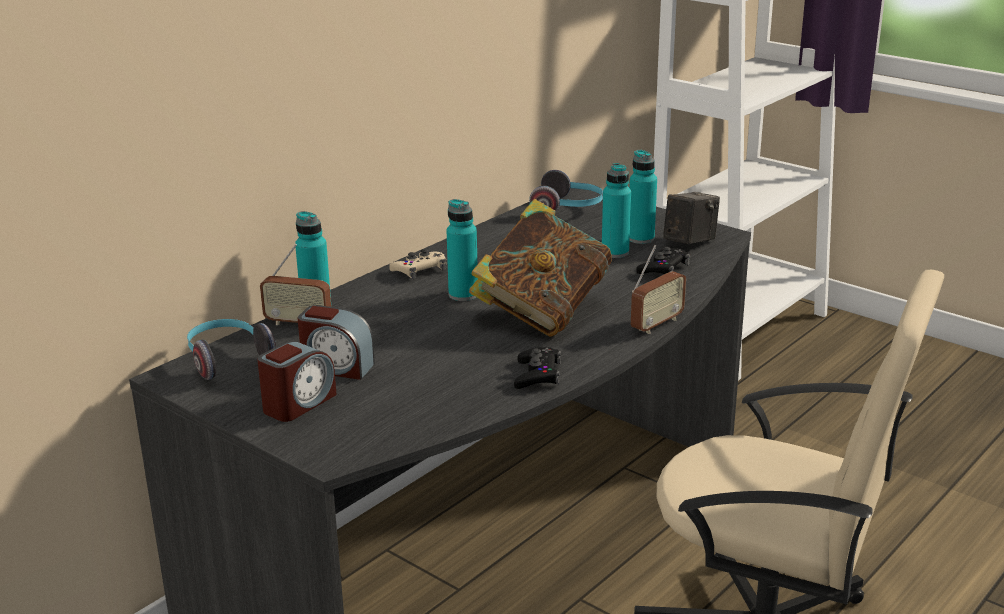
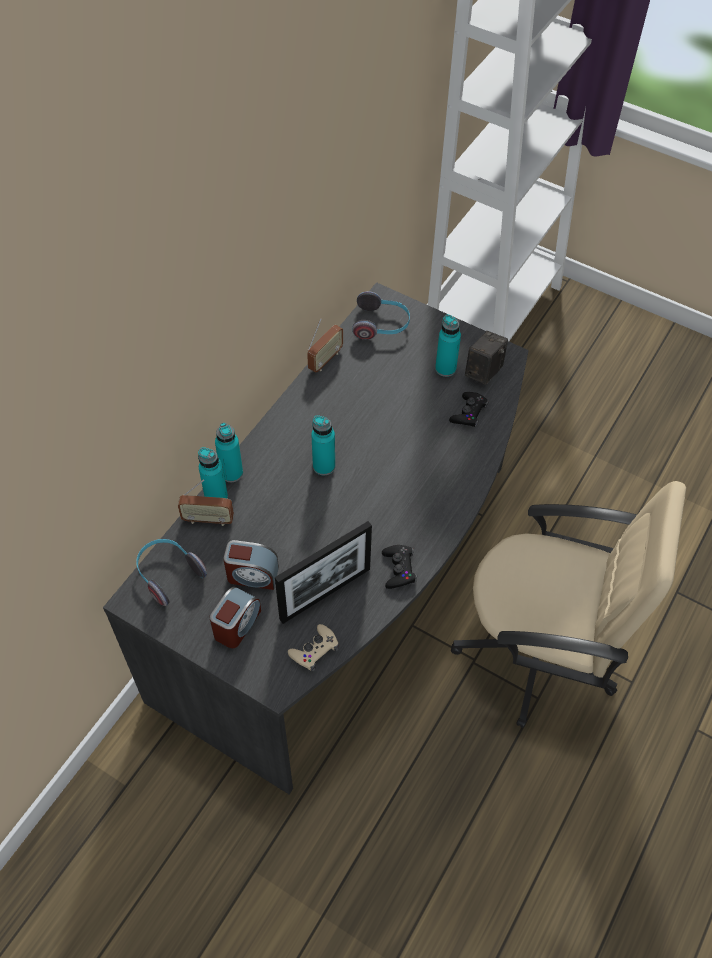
camera: 10 degrees left, 30 degrees up
beige game controller [389,249,446,279] -> beige game controller moved to [288,624,339,671]
book [469,199,612,337] -> none
turquoise bottle [602,163,631,258] -> turquoise bottle moved to [215,423,243,482]
radio [631,245,686,334] -> radio moved to [307,318,343,373]
none -> picture frame [275,521,372,624]

